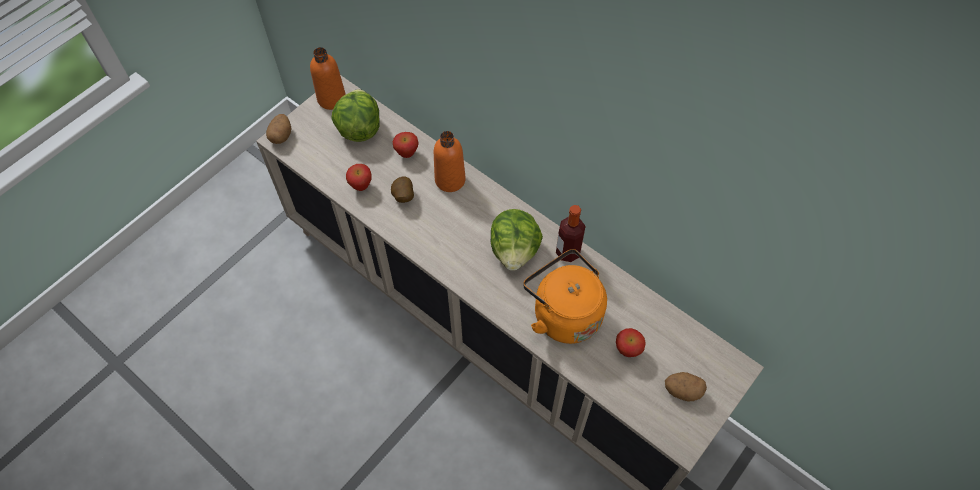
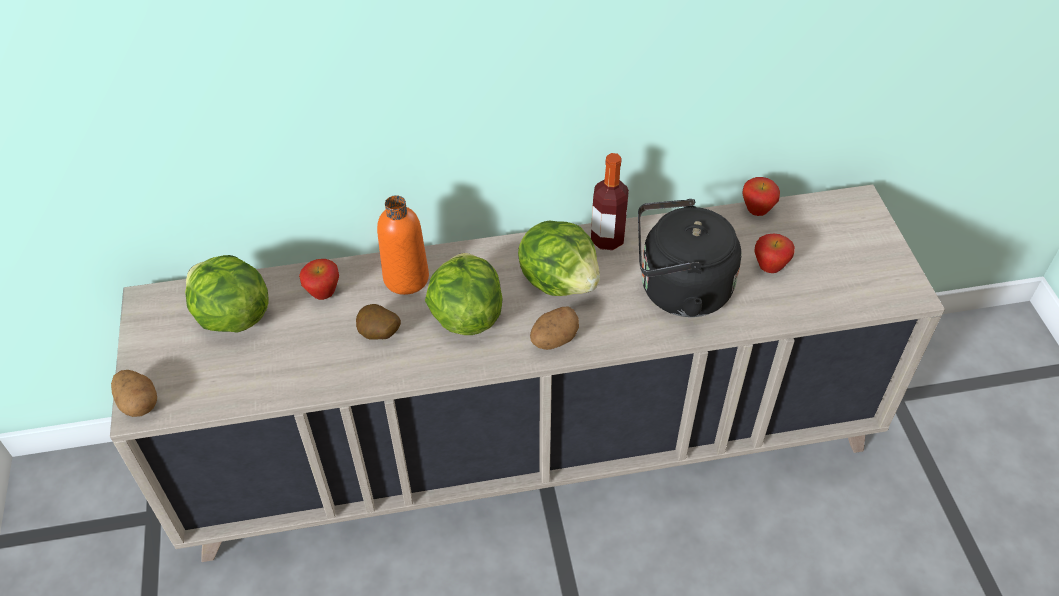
camera: 50 degrees left, 10 degrees down
orange bottle [310,47,346,110] -> none
apple [346,164,372,191] -> apple moved to [742,177,780,216]
orange kettle [523,249,607,344] -> black kettle [638,199,742,317]
potato [665,372,707,401] -> potato moved to [530,306,579,350]
none -> lettuce [425,253,503,335]

